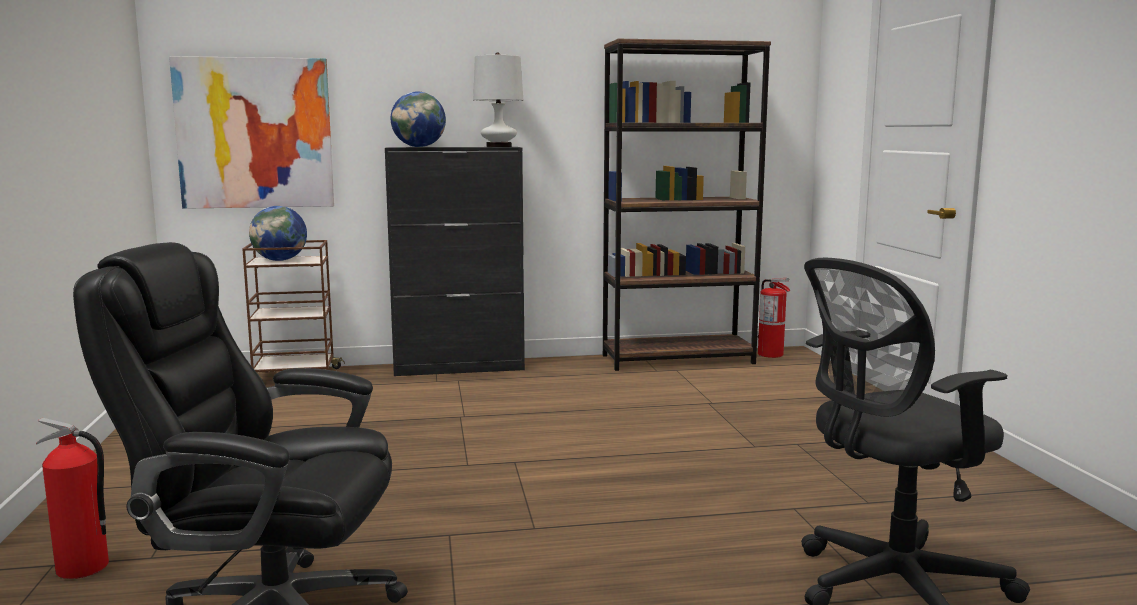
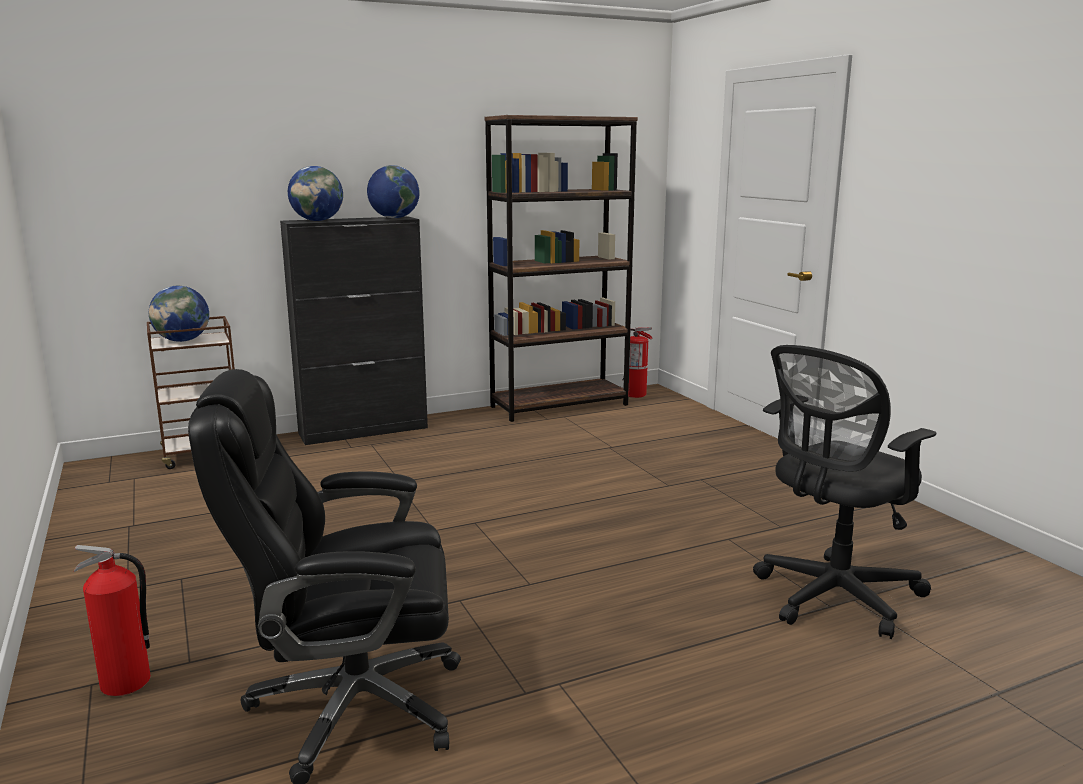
camera: 15 degrees left, 5 degrees up
picture [169,56,334,209] -> none
white table lamp [473,53,523,147] -> globe [367,165,420,218]

